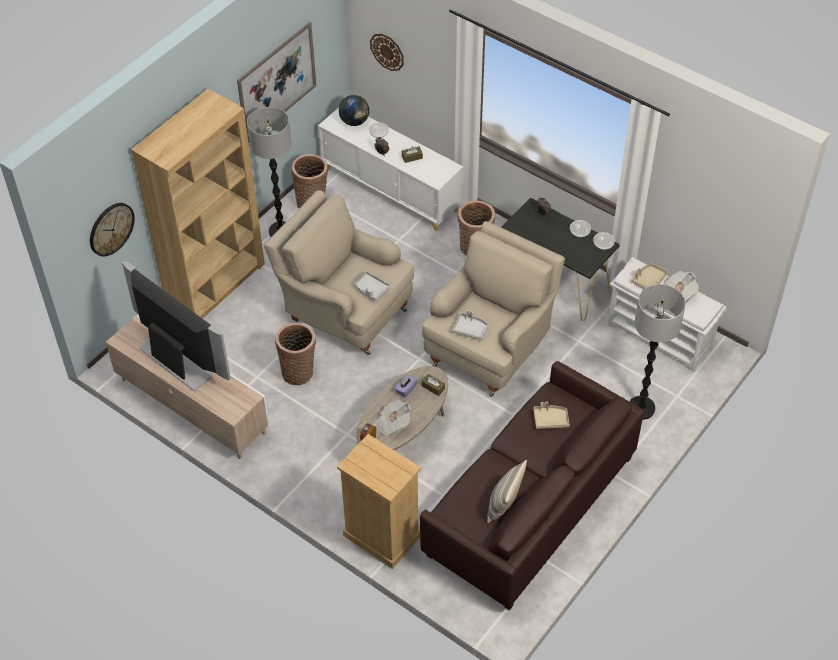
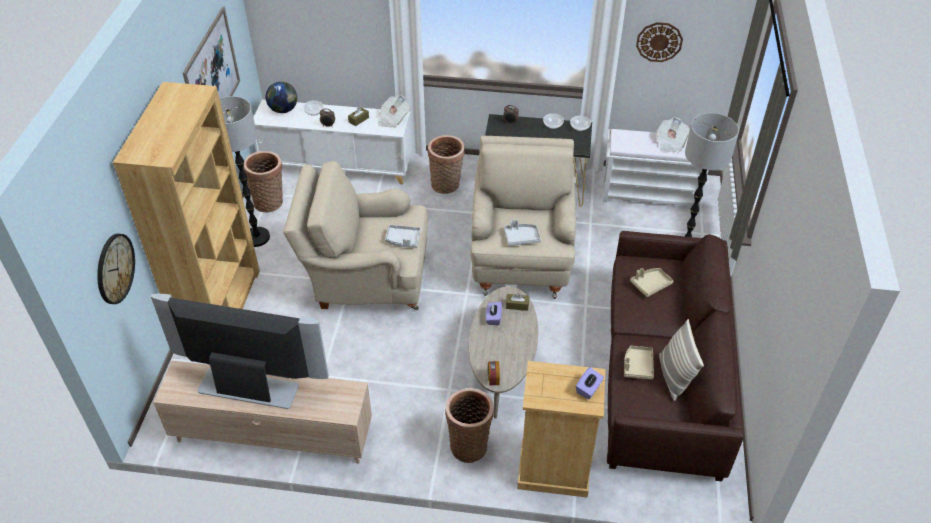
camera: 30 degrees left, 5 degrees down
basket [275,323,316,385] -> basket moved to [445,388,494,463]
wall clock [370,34,404,71] -> wall clock moved to [636,22,683,62]
newspaper [373,400,411,438] -> newspaper moved to [378,95,410,128]
beige tray [631,263,668,289] -> beige tray moved to [624,346,654,380]
none -> purple tissue box [576,367,604,399]

